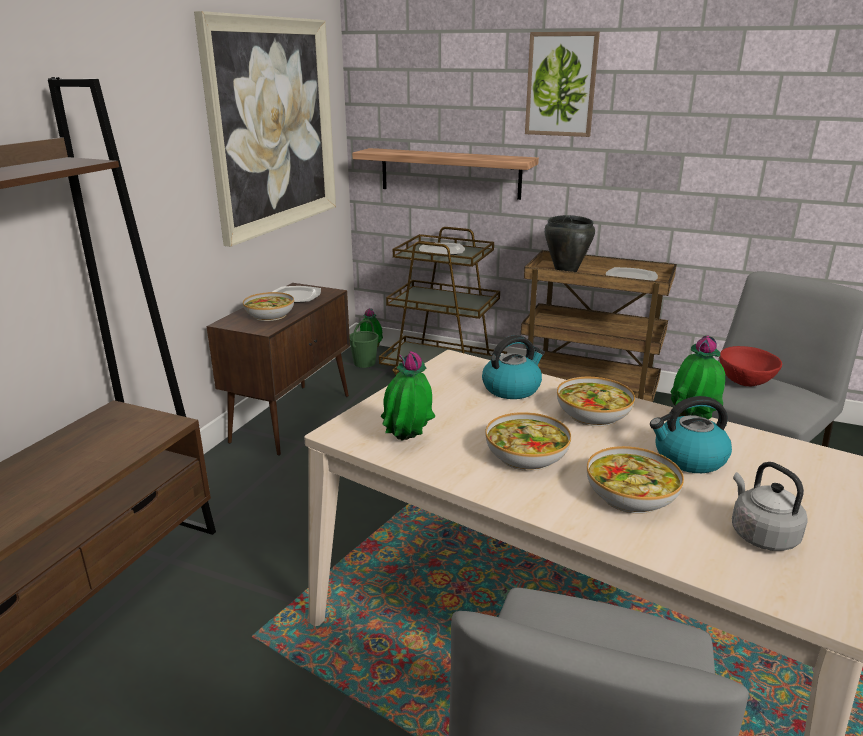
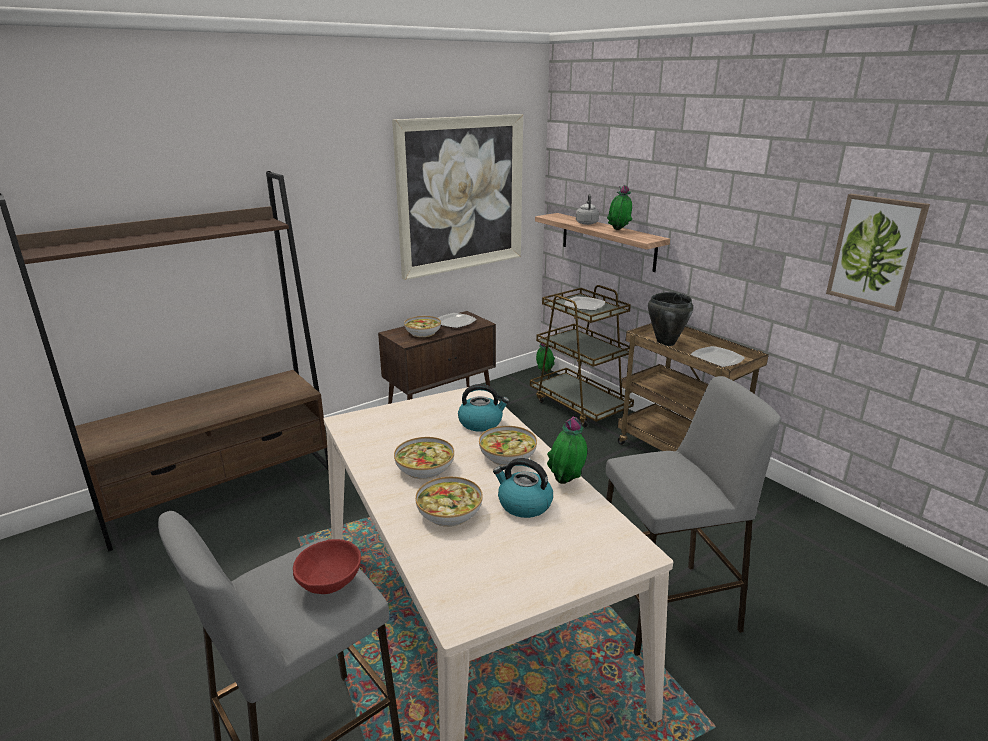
camera: 30 degrees right, 0 degrees up
green bucket [349,319,379,368] -> none
potted plant [381,351,435,441] -> potted plant moved to [607,185,632,230]
picture [525,31,600,137] -> picture moved to [826,194,930,312]
red bowl [719,346,782,386] -> red bowl moved to [293,539,361,594]
grey kettle [732,462,808,551] -> grey kettle moved to [576,194,599,225]

